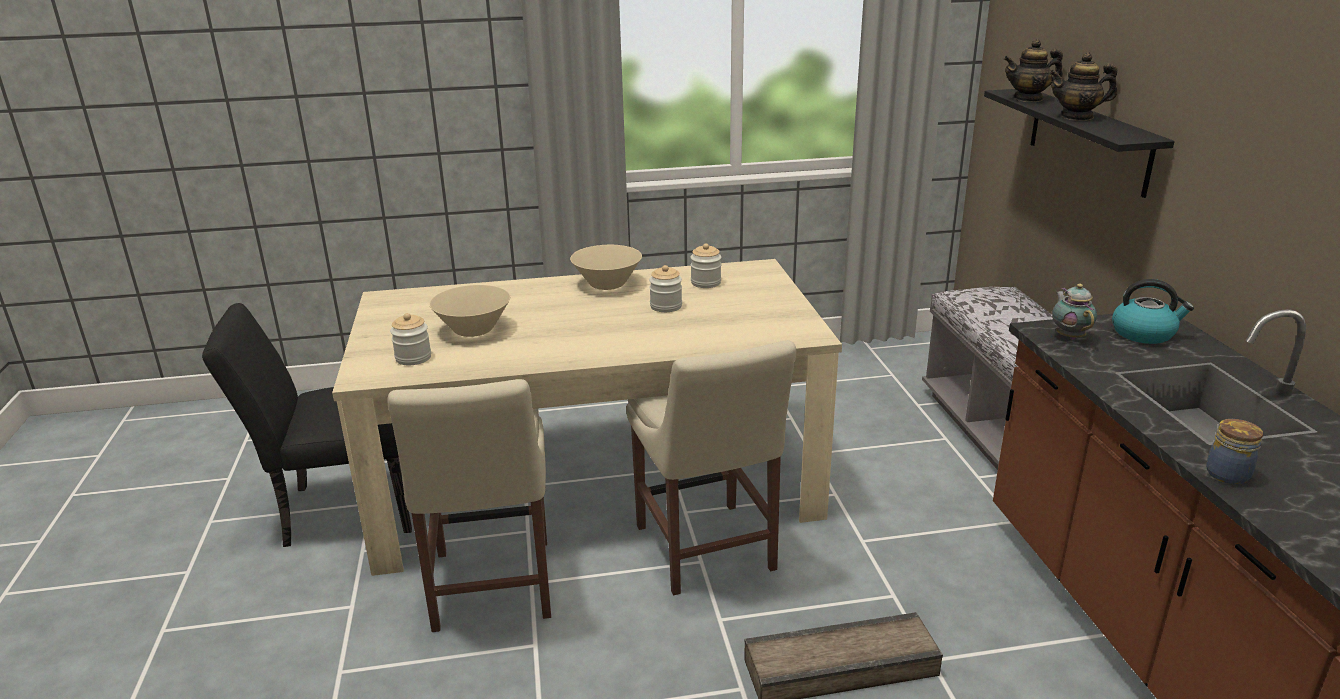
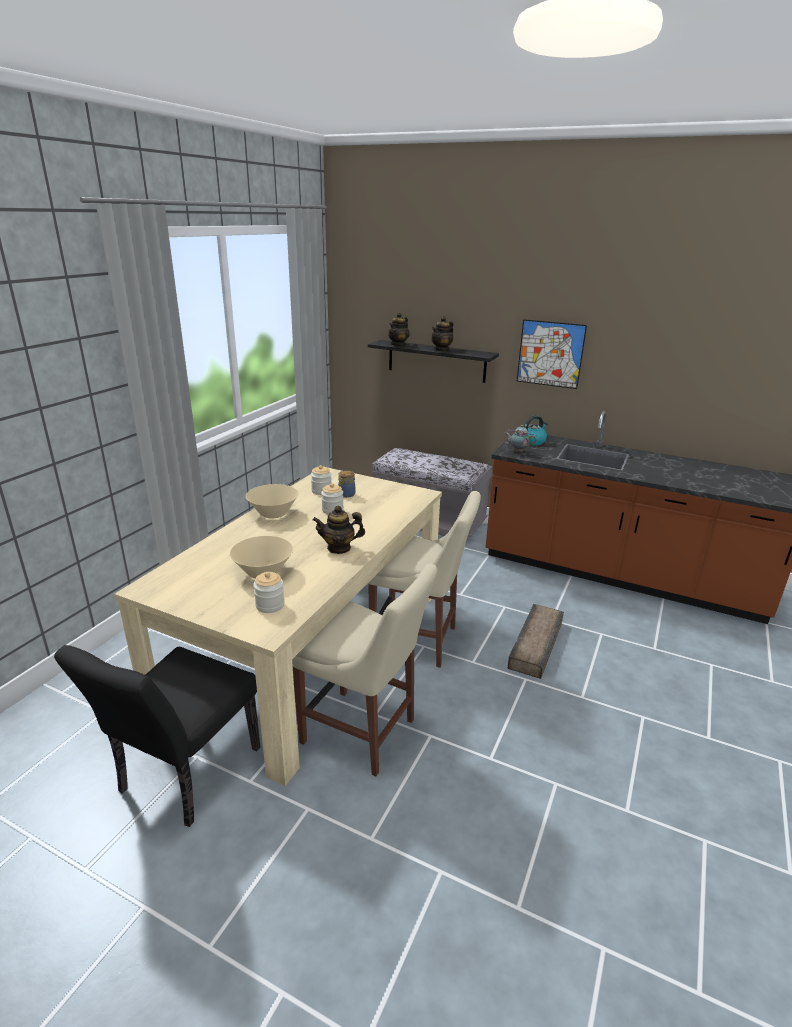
camera: 55 degrees left, 0 degrees up
jar [1206,419,1263,485] -> jar moved to [338,471,355,498]
none -> teapot [313,505,365,554]
none -> picture [517,319,587,389]

